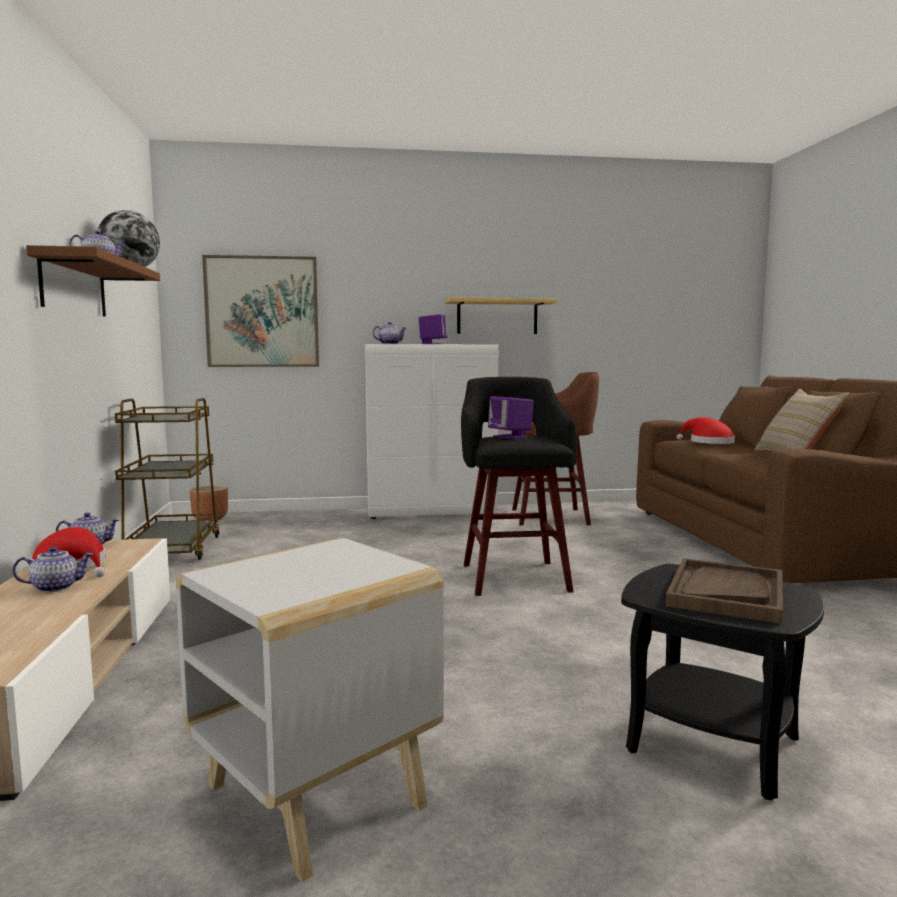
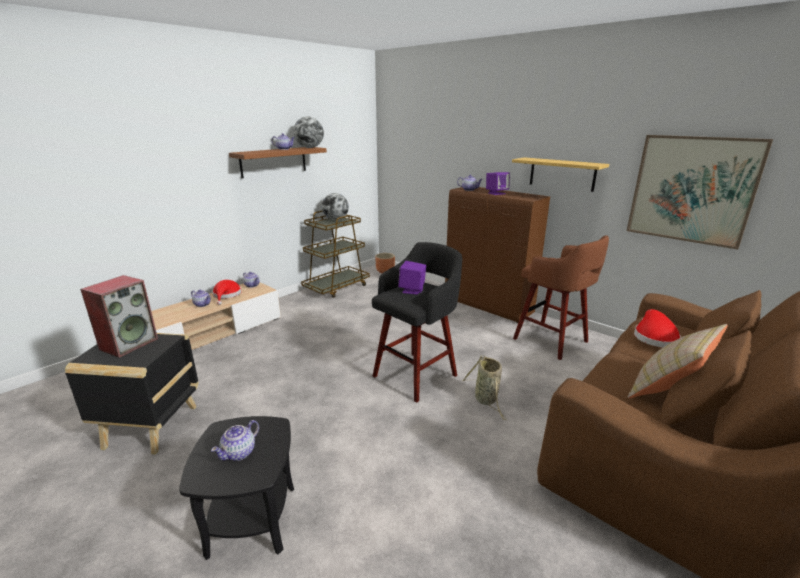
camera: 50 degrees right, 15 degrees up
white side table [176,538,444,882] -> black side table [65,333,199,455]
picture [202,255,319,367] -> picture moved to [627,135,773,250]
white cabinet [365,344,498,519] -> brown cabinet [445,187,550,323]
brown tray [666,558,783,624] -> teapot [211,420,259,461]
none -> speaker [80,275,158,358]
none -> globe [322,193,349,220]
none -> basket [462,355,506,420]

